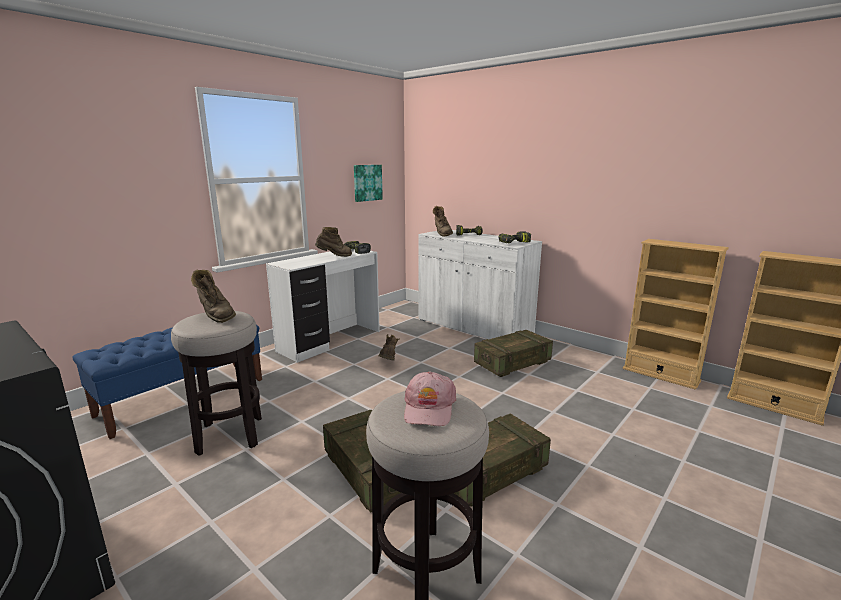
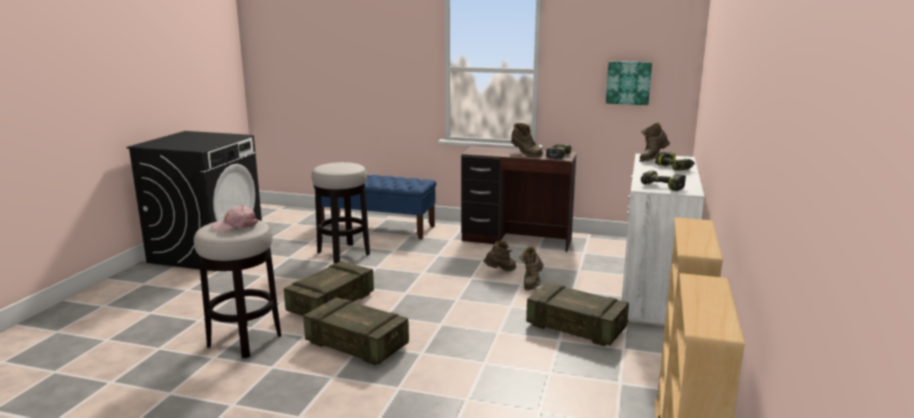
camera: 65 degrees right, 0 degrees up
brown boot [191,269,236,323] -> brown boot moved to [519,246,544,290]
white desk [266,249,380,362] -> brown desk [461,146,576,252]

